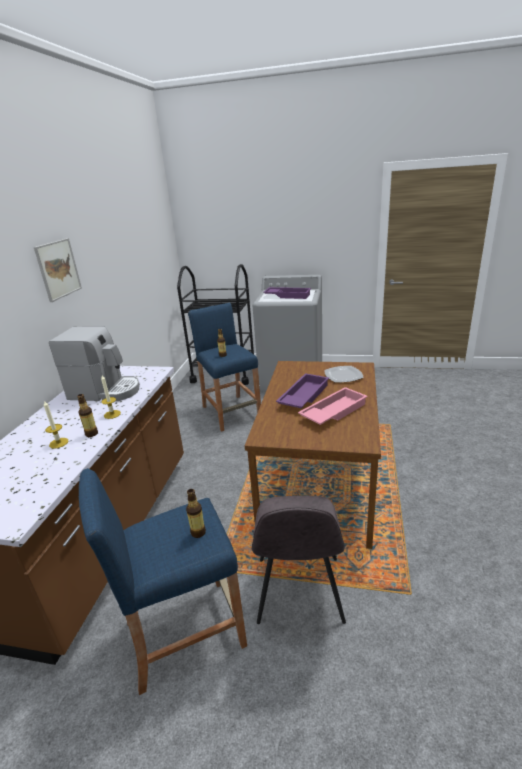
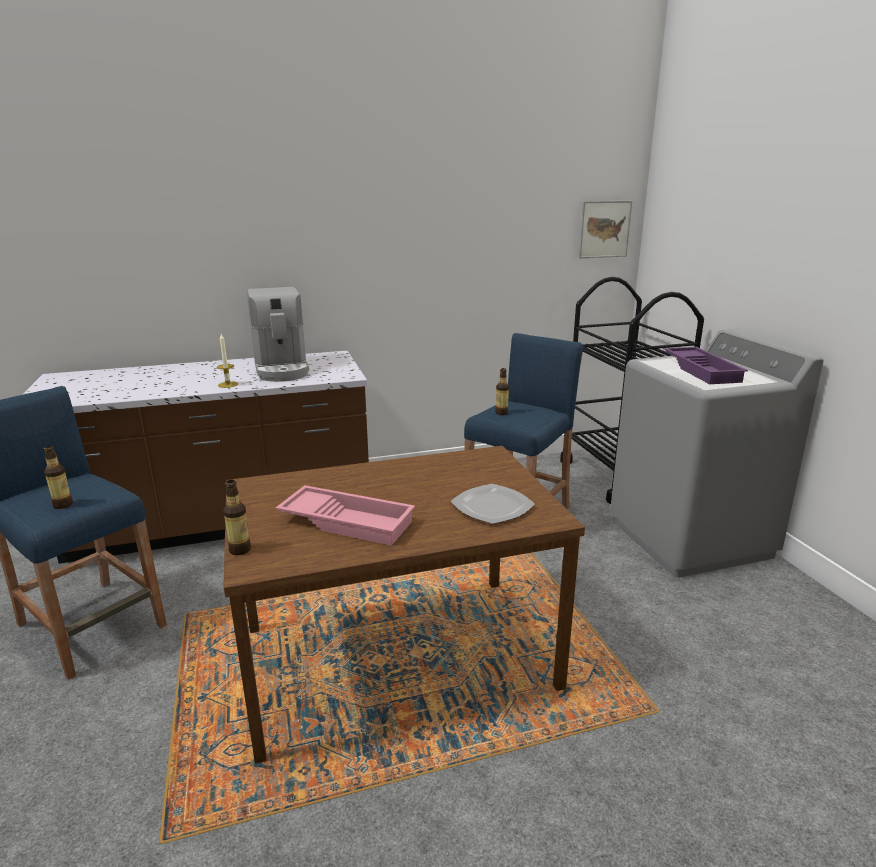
camera: 60 degrees right, 5 degrees down
picture [34,238,82,302] -> picture moved to [578,201,632,259]
candle [44,400,68,449] -> none
bottle [77,394,98,437] -> bottle moved to [223,480,251,555]
grey chair [252,496,346,624] -> none
purple tray [276,373,329,408] -> none

